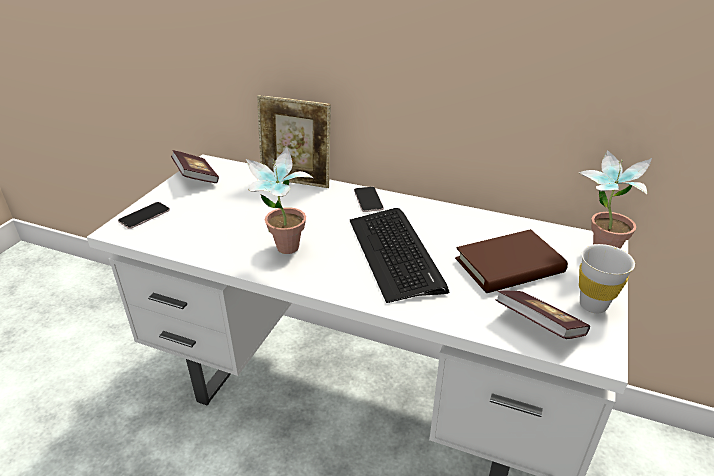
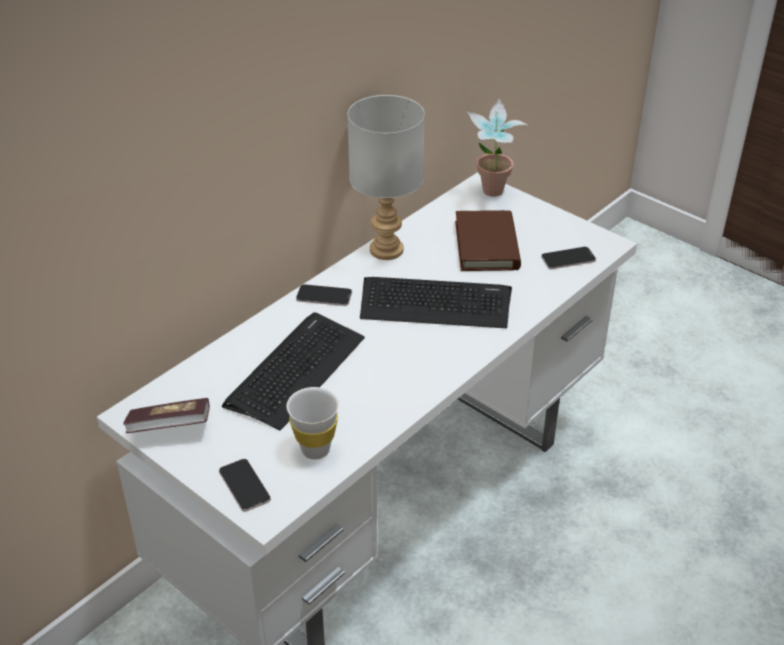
camera: 70 degrees left, 5 degrees up
potted plant [246,147,313,254] -> none
picture frame [257,95,331,188] -> none
book [495,290,590,339] -> phone [541,247,596,269]
white cup [579,244,635,313] -> white cup moved to [287,387,339,459]
none -> keyboard [222,312,365,431]
none -> grey table lamp [348,95,425,260]

